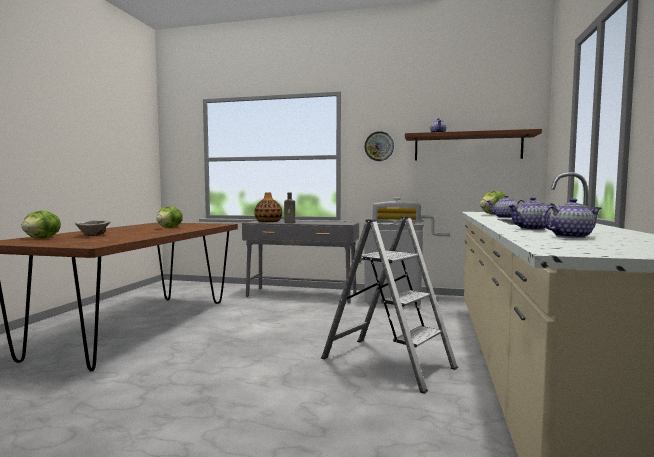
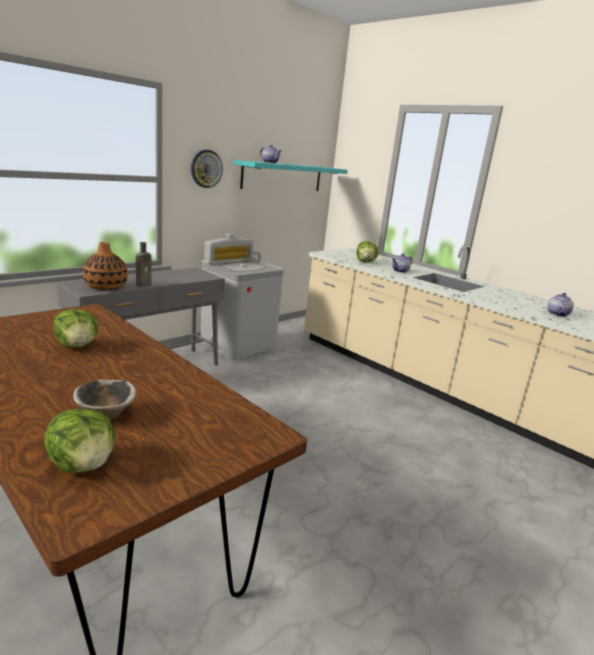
camera: 60 degrees left, 15 degrees up
grey step ladder [321,216,458,394] -> none
brown shelf [405,129,542,161] -> turquoise shelf [233,160,348,191]
teapot [508,197,557,230] -> none

